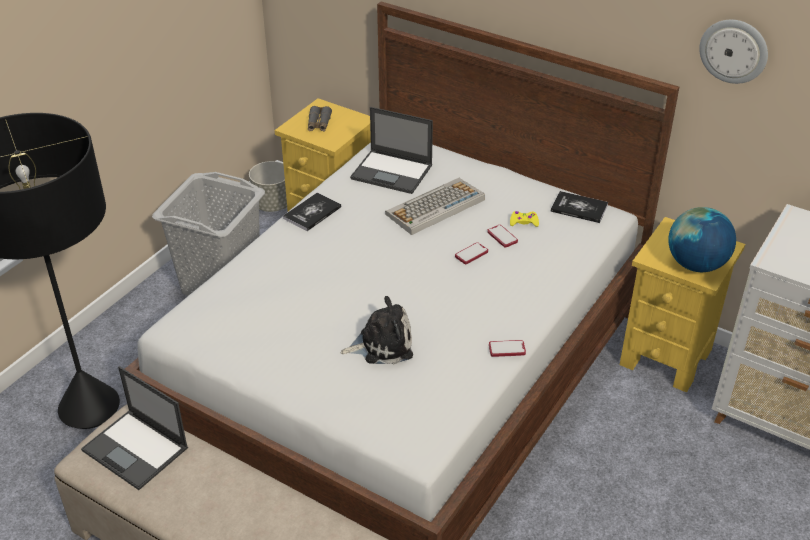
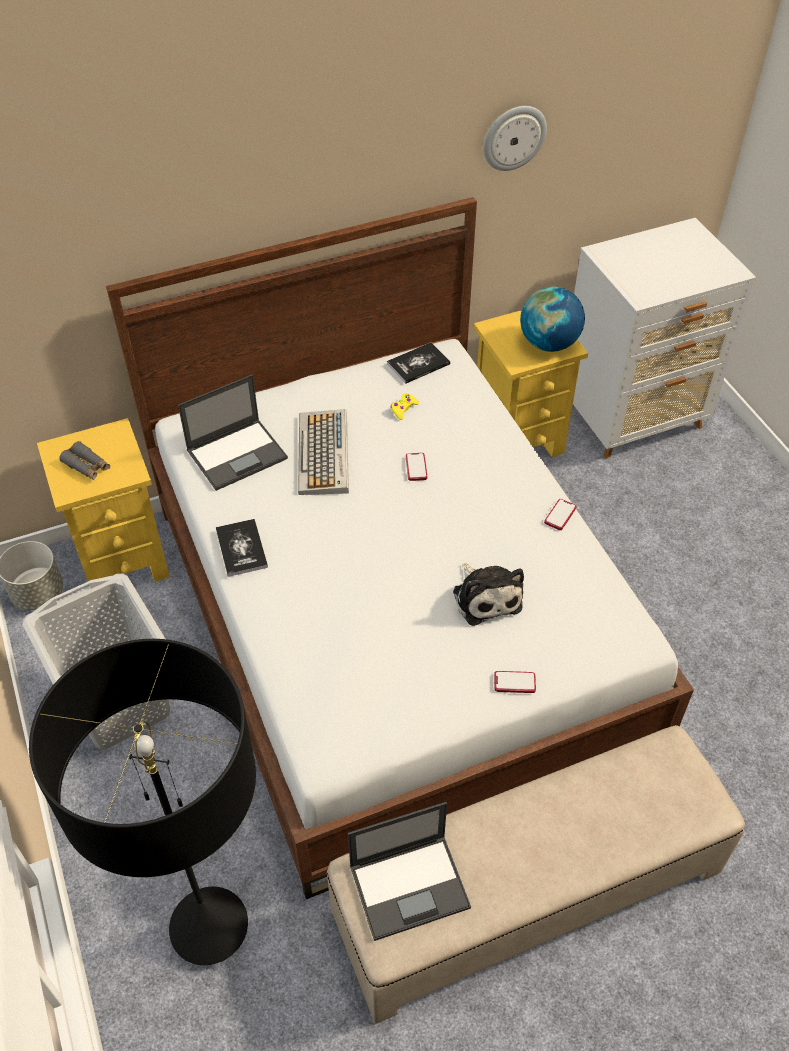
camera: 55 degrees left, 10 degrees up
plush toy [341,296,413,364] -> plush toy turned 135 degrees clockwise [453,563,524,626]
phone [487,225,518,248] -> phone moved to [494,671,536,693]

